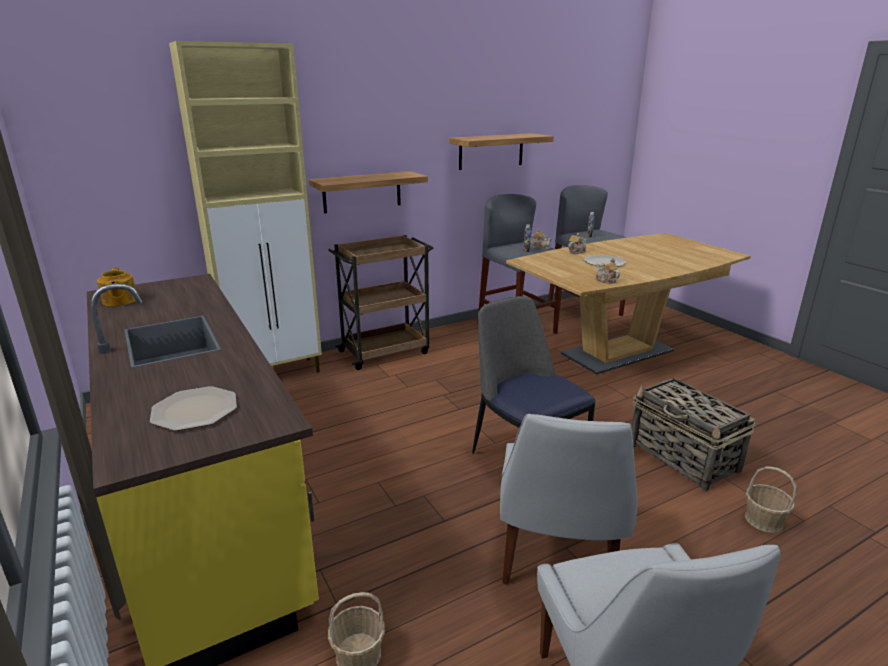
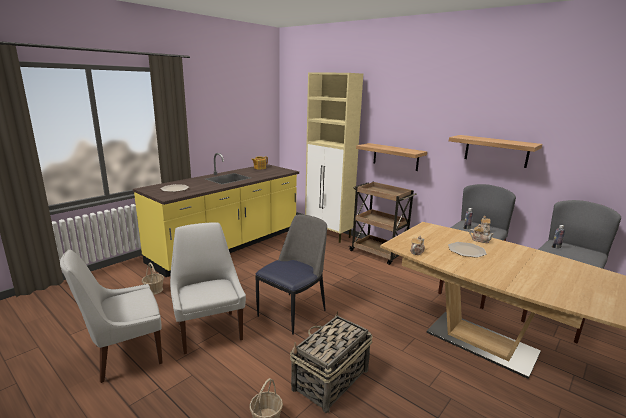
camera: 70 degrees right, 5 degrees down
white chair [500,414,637,585] -> white chair turned 75 degrees clockwise [170,223,246,354]

